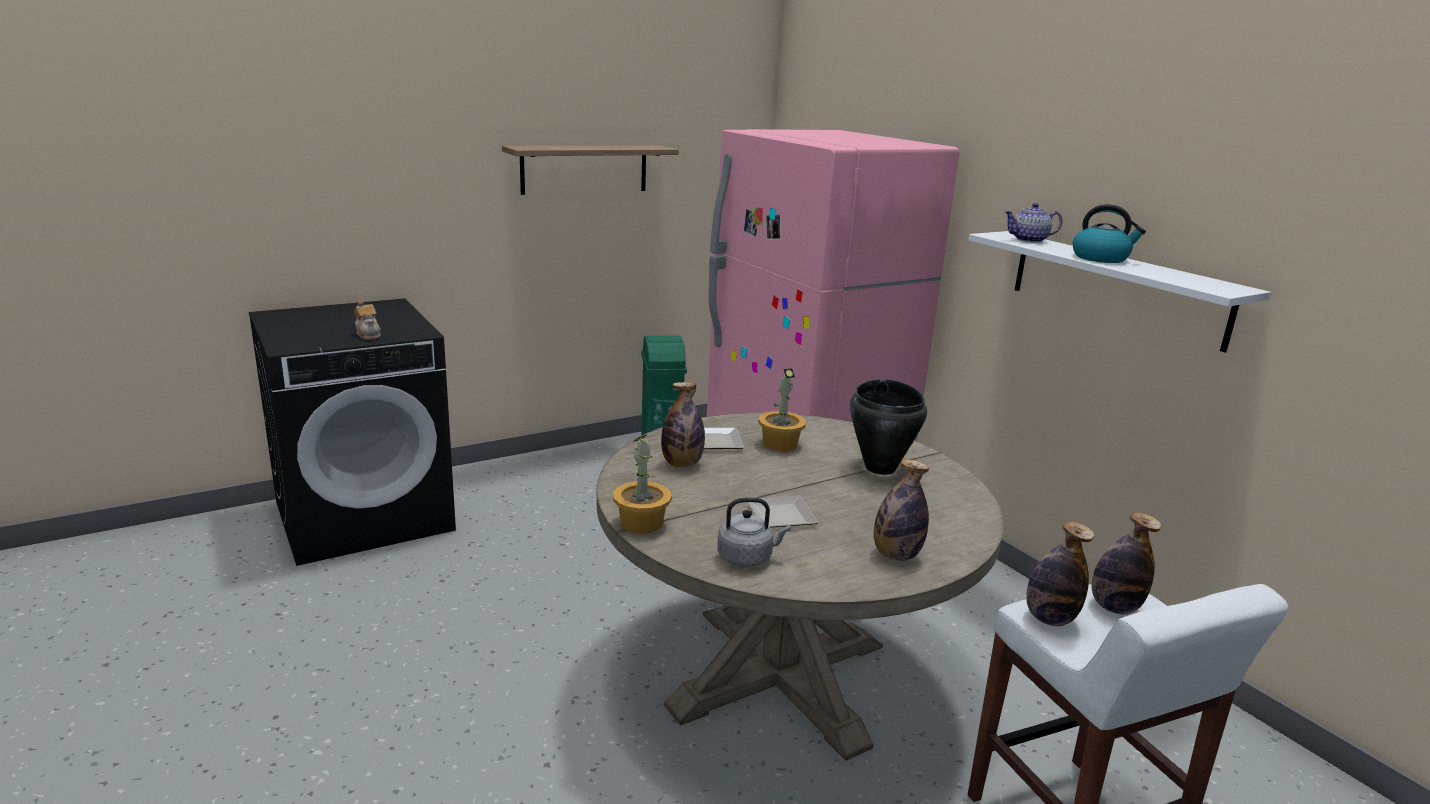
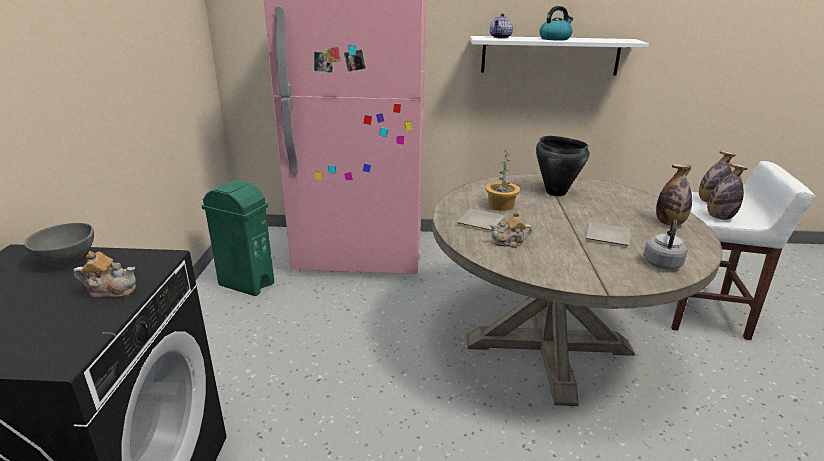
camera: 55 degrees left, 5 degrees up
shelf [502,145,679,195] -> none
potted plant [613,435,672,534] -> none
bottle [661,382,705,467] -> teapot [490,211,532,247]
none -> grey bowl [24,223,94,265]

